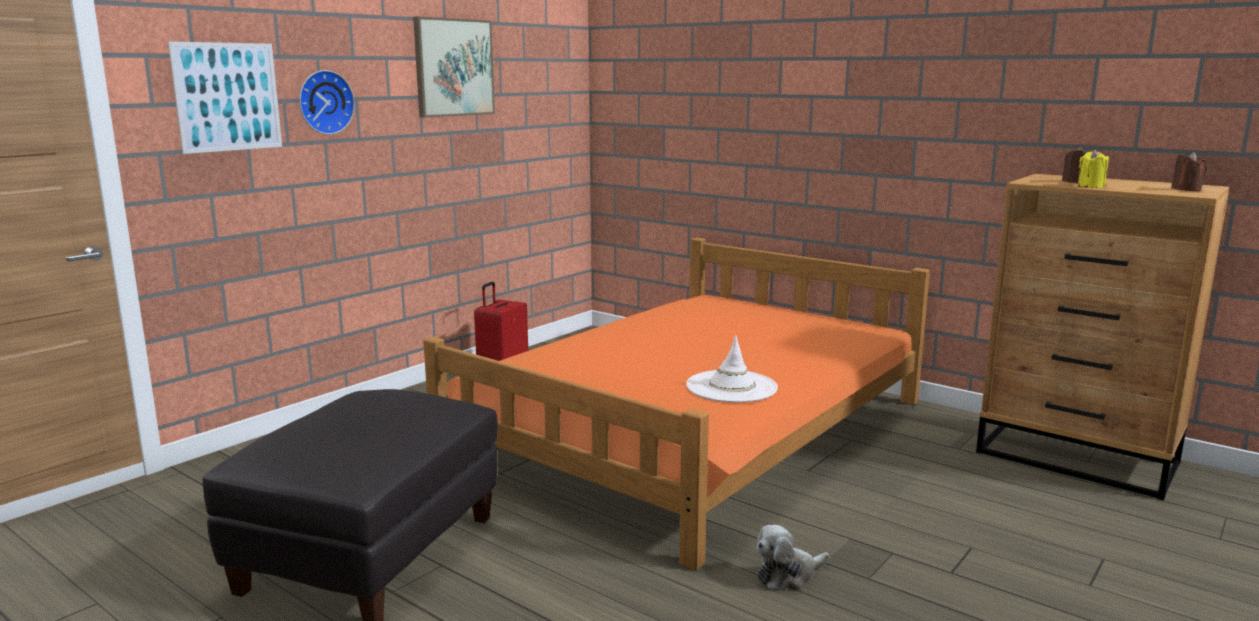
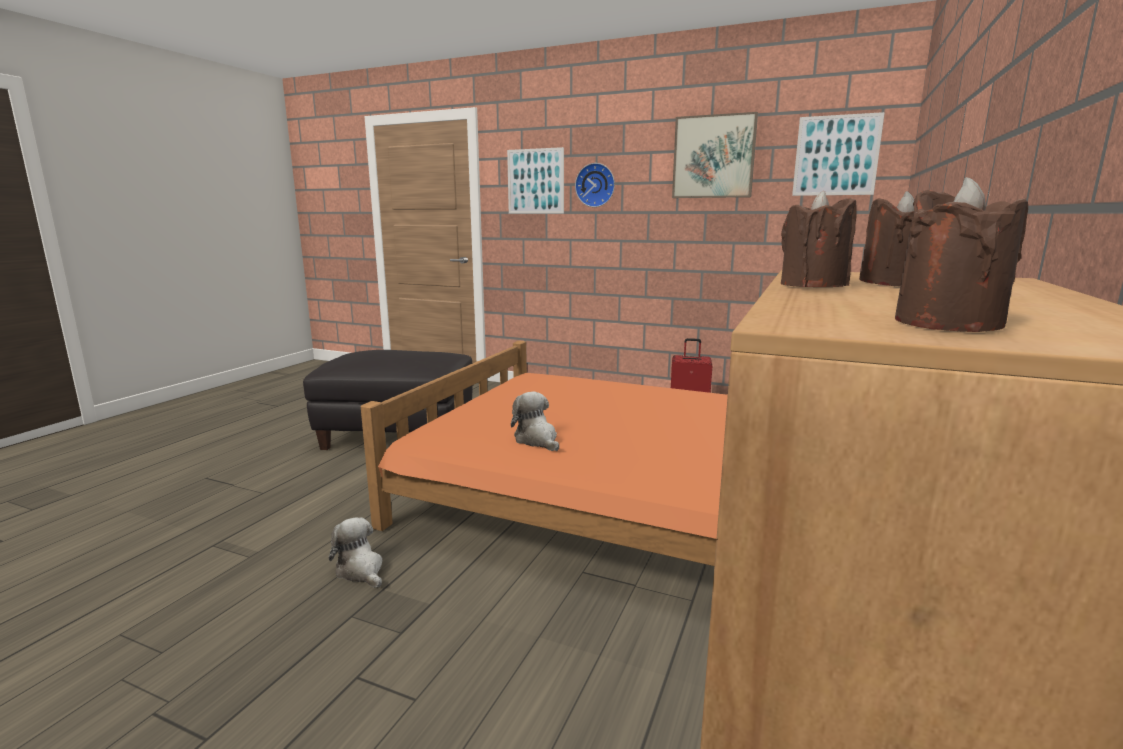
camera: 75 degrees right, 0 degrees up
white hat [686,335,778,403] -> plush toy [511,392,559,451]
yellow candle [1078,150,1109,188] -> brown candle [781,191,857,287]
none -> picture [792,112,885,196]

